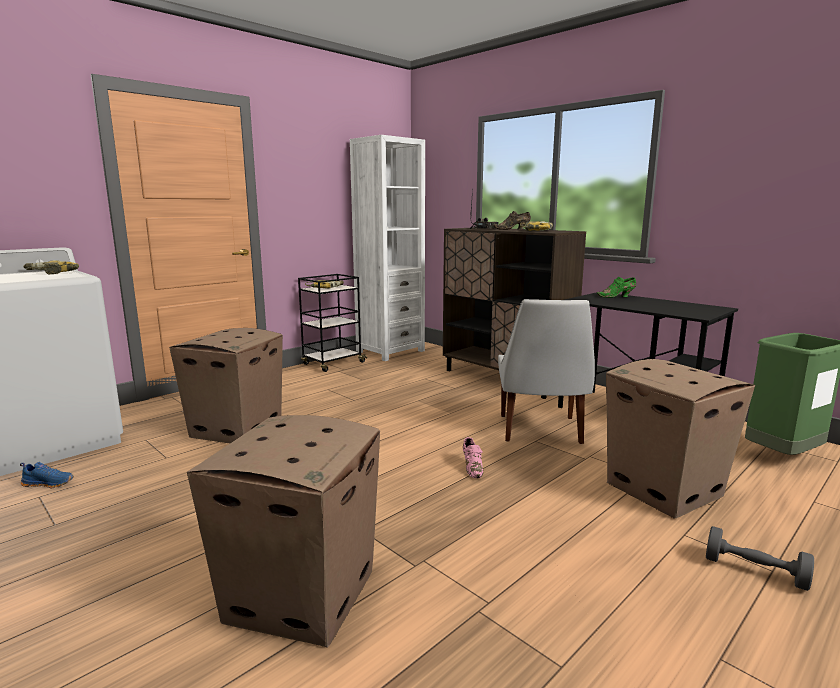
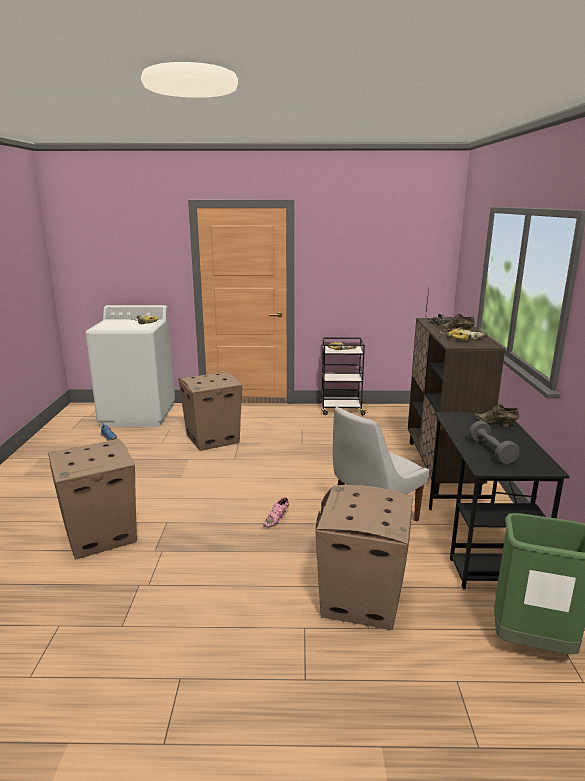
camera: 45 degrees right, 5 degrees up
white bookcase [350,135,425,361] -> none
green shoe [597,277,636,298] -> brown shoe [474,404,519,427]
grey dumbbell [706,526,814,591] -> grey dumbbell moved to [469,421,520,464]

